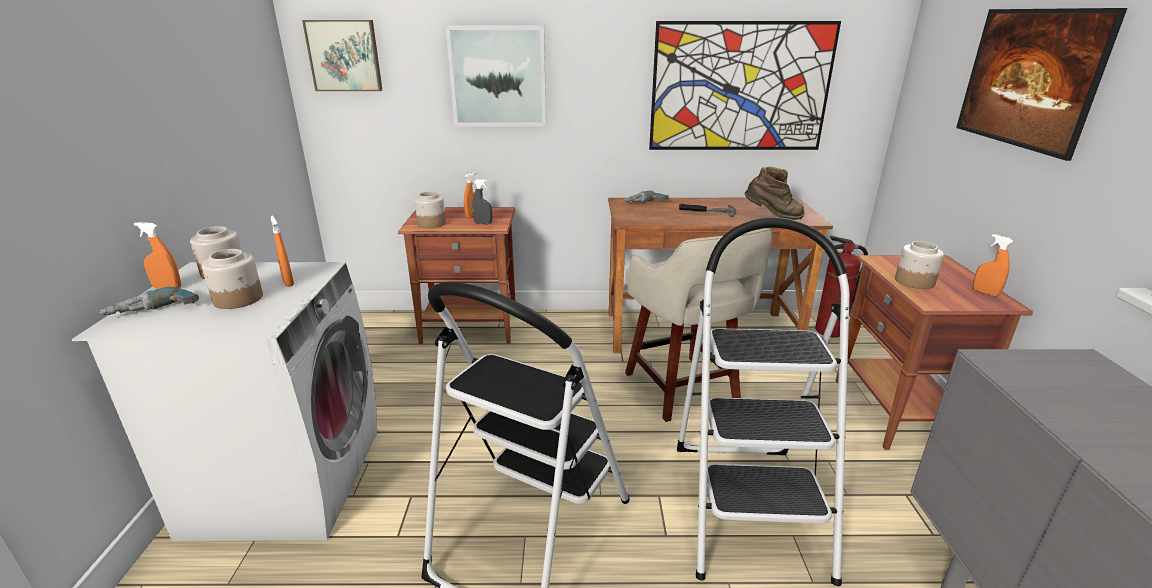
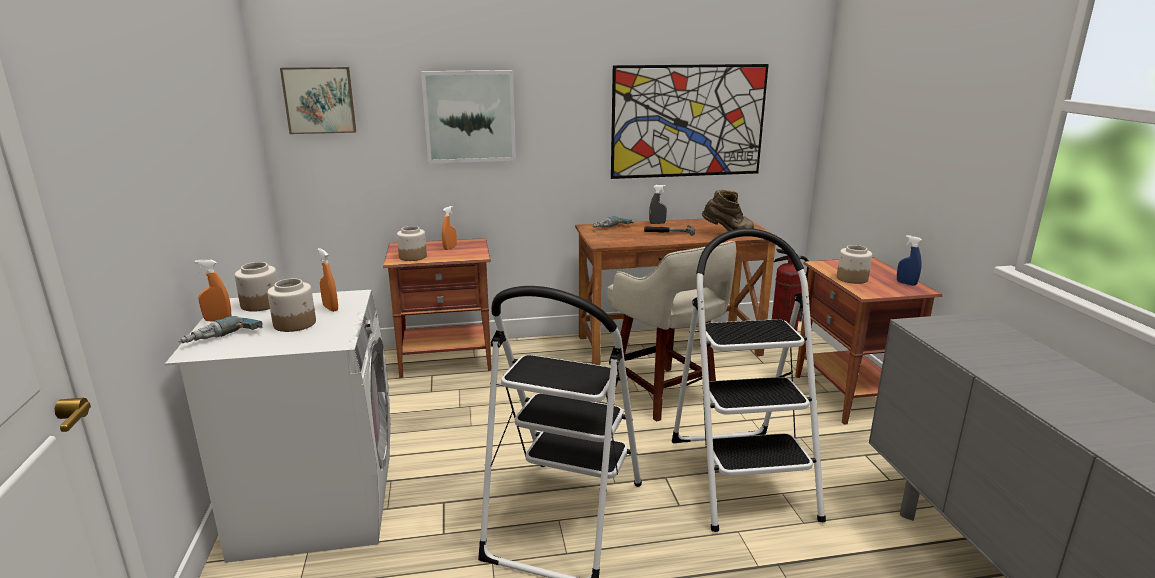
camera: 10 degrees left, 5 degrees down
grey spray bottle [472,179,492,224] -> grey spray bottle moved to [649,185,667,224]
picture [956,8,1127,161] -> none
orange spray bottle [973,234,1014,297] -> blue spray bottle [897,235,922,286]

